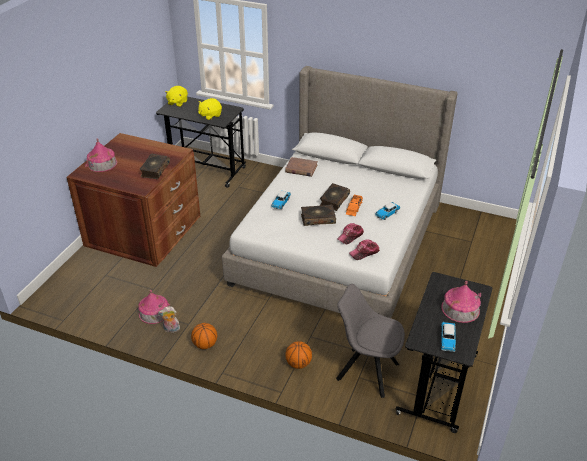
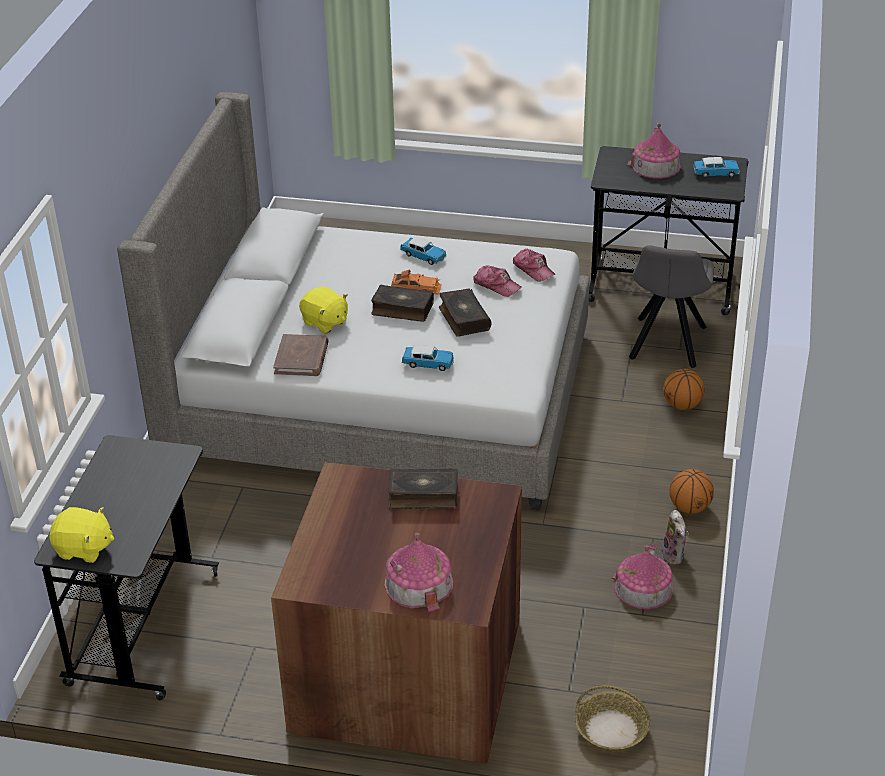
camera: 100 degrees left, 0 degrees up
yellow plush toy [198,98,222,120] -> yellow plush toy moved to [299,287,348,334]
none -> basket [575,686,651,752]

